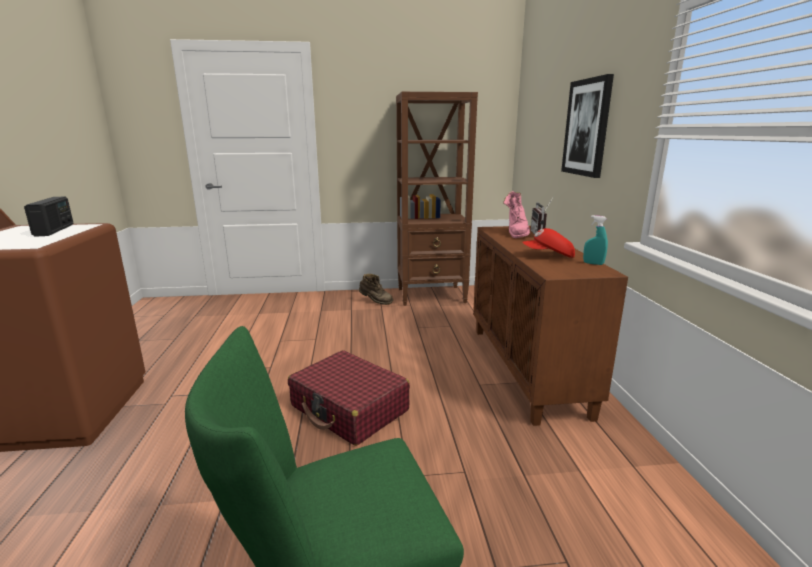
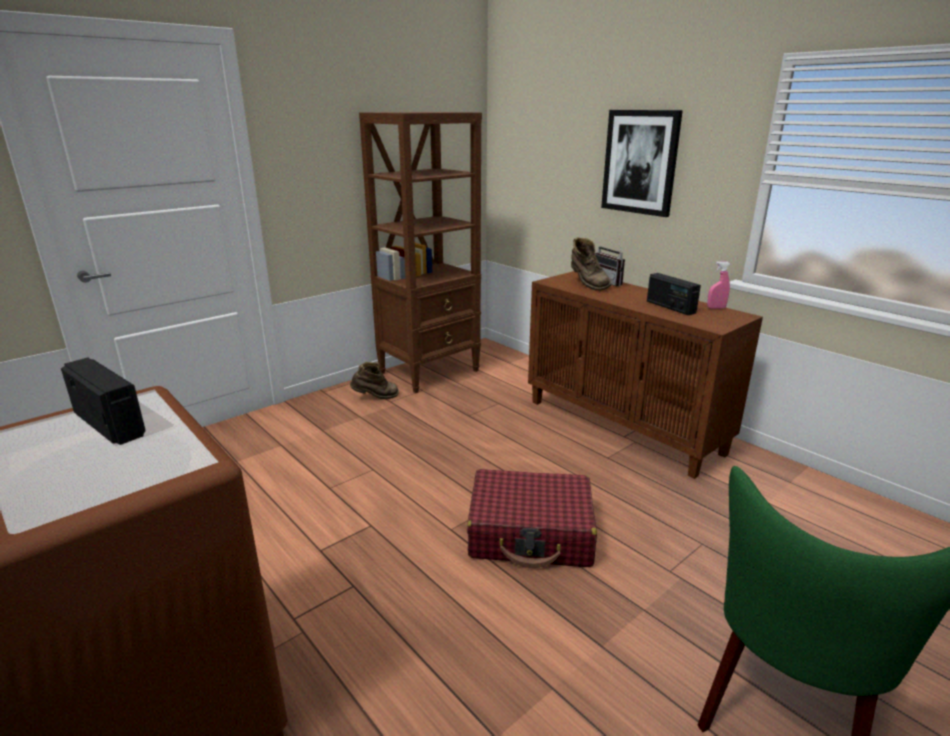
camera: 35 degrees left, 5 degrees up
pink boot [503,191,530,238] -> brown boot [571,237,611,291]
red cap [522,228,575,258] -> radio [647,273,701,315]
turquoise spray bottle [583,215,608,265] -> pink spray bottle [707,261,730,309]

